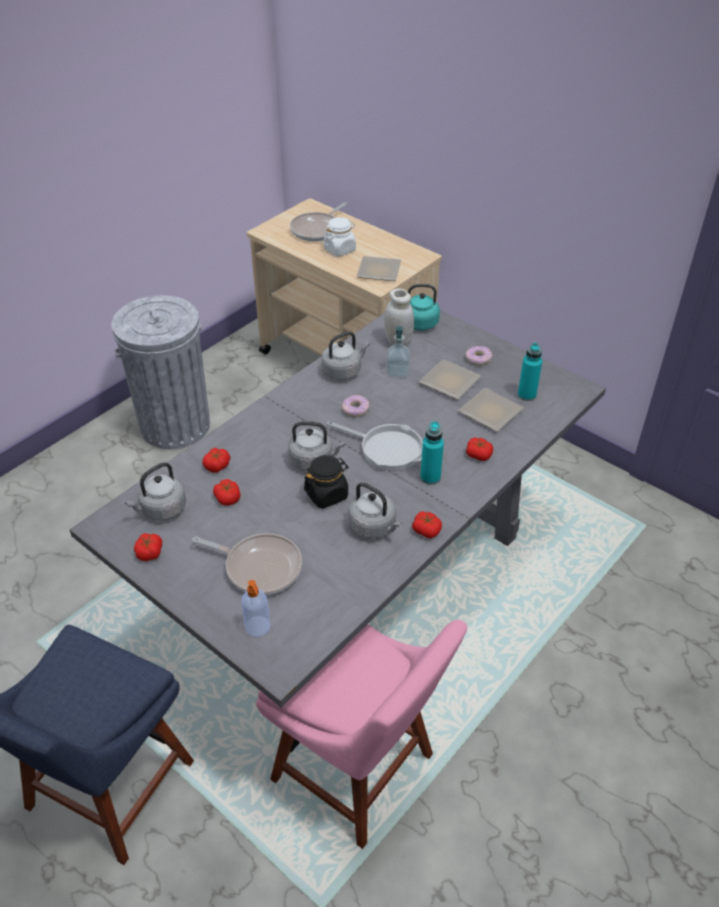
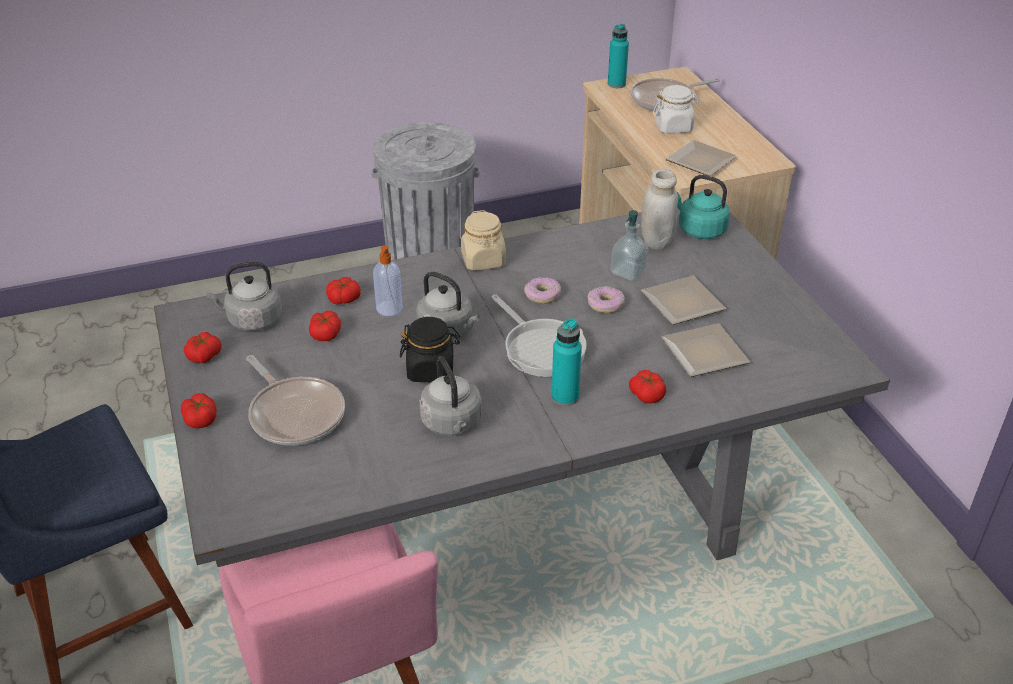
camera: 30 degrees right, 5 degrees down
soap dispenser [241,580,270,637] -> soap dispenser moved to [373,245,403,316]
grey kettle [322,332,370,380] -> none
tomato [412,511,442,538] -> tomato moved to [181,393,217,428]
donut [466,346,492,366] -> donut moved to [587,286,625,313]
turquoise bottle [518,343,542,401] -> turquoise bottle moved to [608,24,629,88]
none -> beige jar [461,210,506,270]

